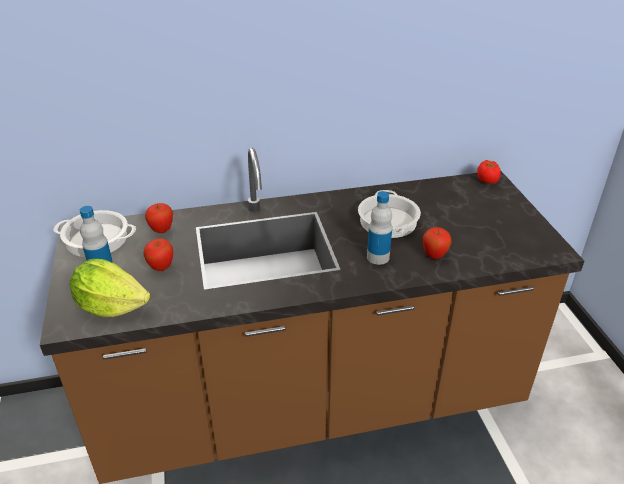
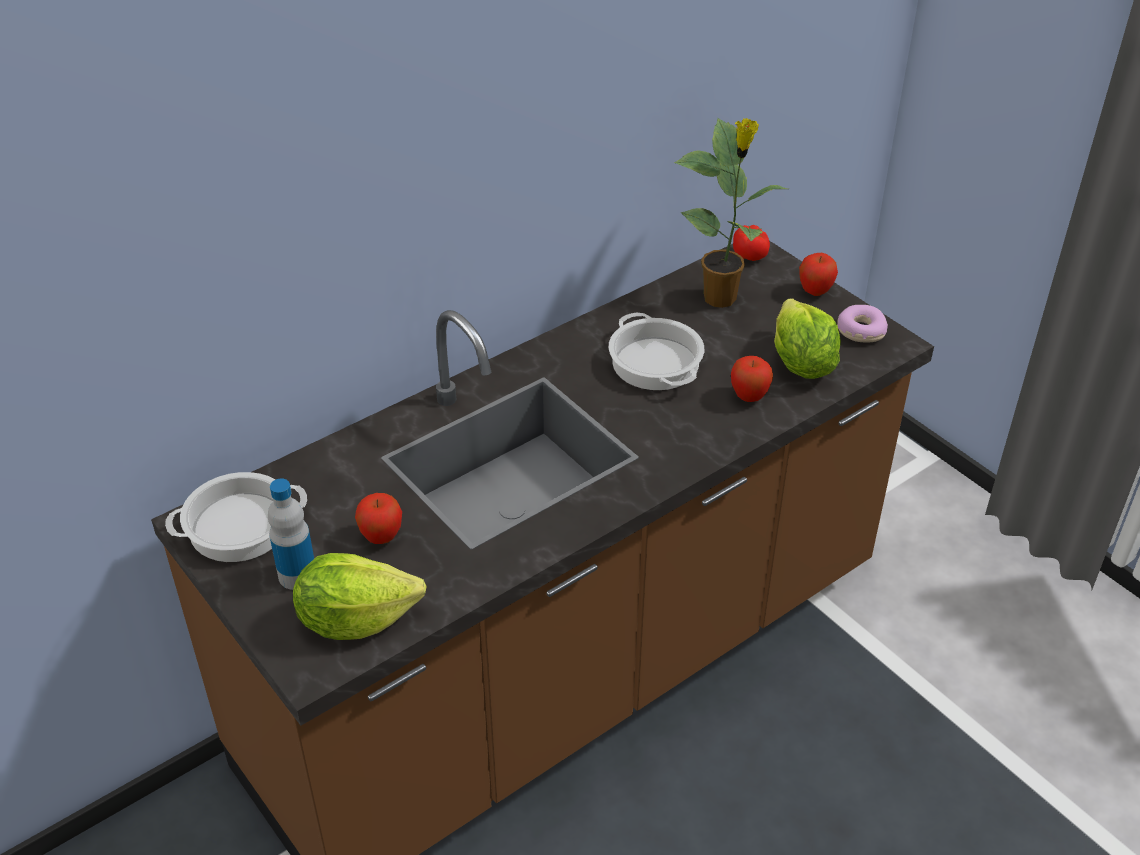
camera: 25 degrees left, 5 degrees up
apple [145,203,173,233] -> apple moved to [799,253,838,296]
bottle [367,191,392,265] -> none
none -> potted plant [674,118,788,308]
none -> lettuce [774,298,841,379]
none -> donut [837,305,888,342]

